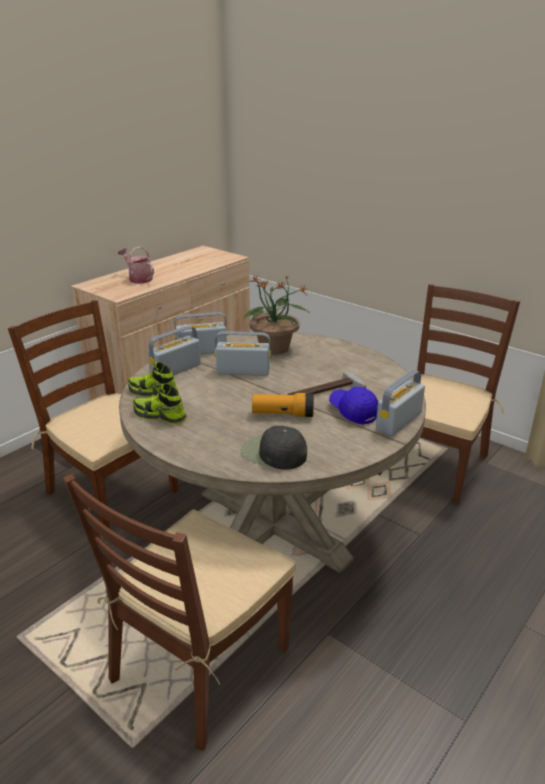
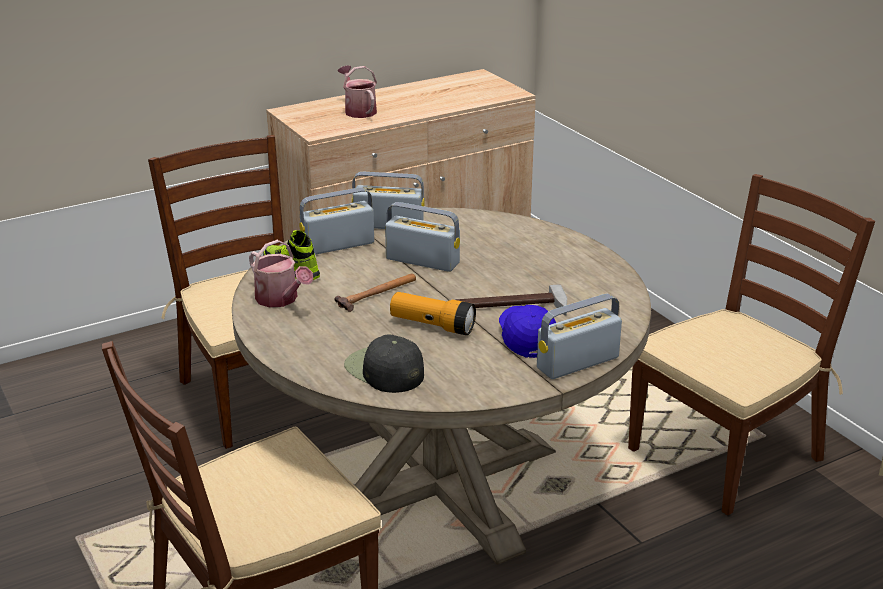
camera: 20 degrees right, 0 degrees up
shoe [133,384,187,424] -> watering can [249,240,313,308]
potted plant [244,275,308,355] -> none
none -> hammer [335,273,416,312]

